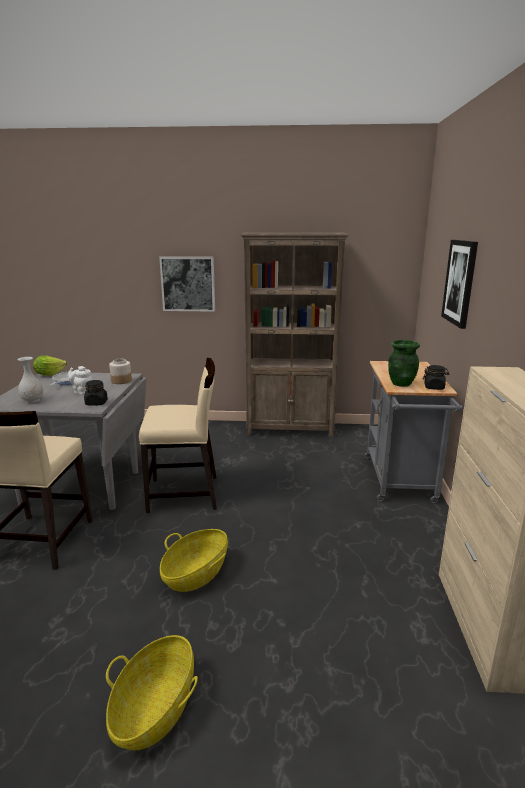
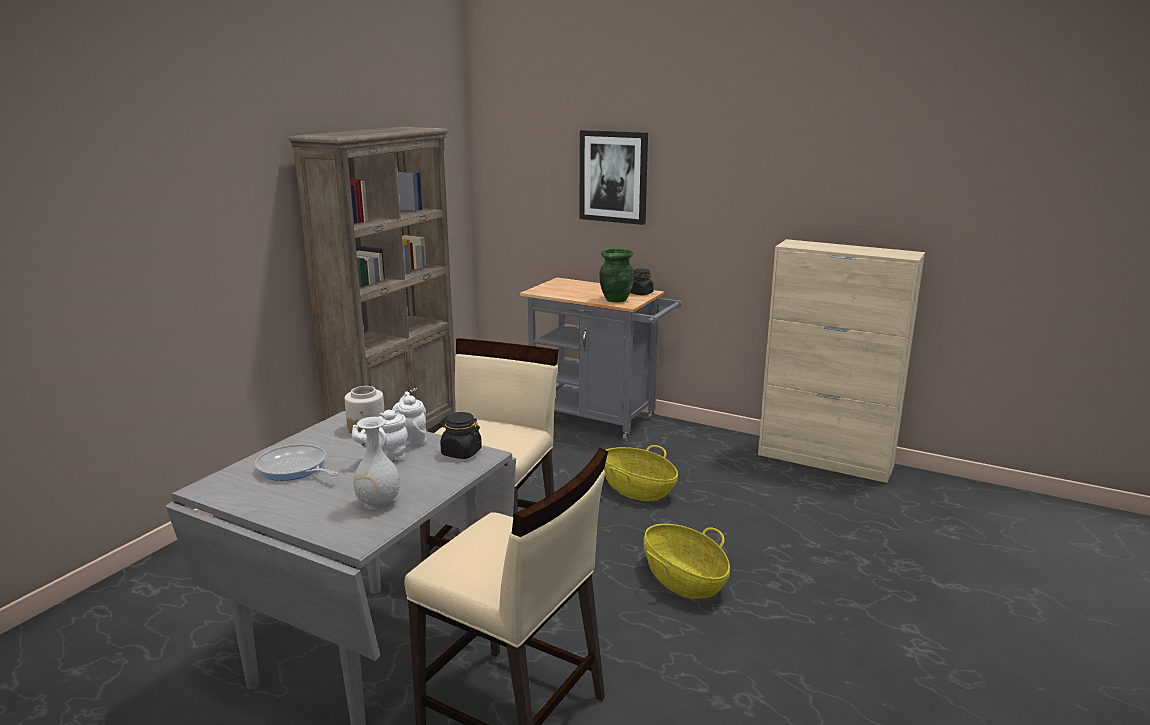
camera: 65 degrees left, 0 degrees up
lettuce [33,356,67,376] -> none
basket [106,635,198,750] -> basket moved to [604,445,678,501]
picture [159,257,215,312] -> none
none -> white teapot [392,391,427,447]

